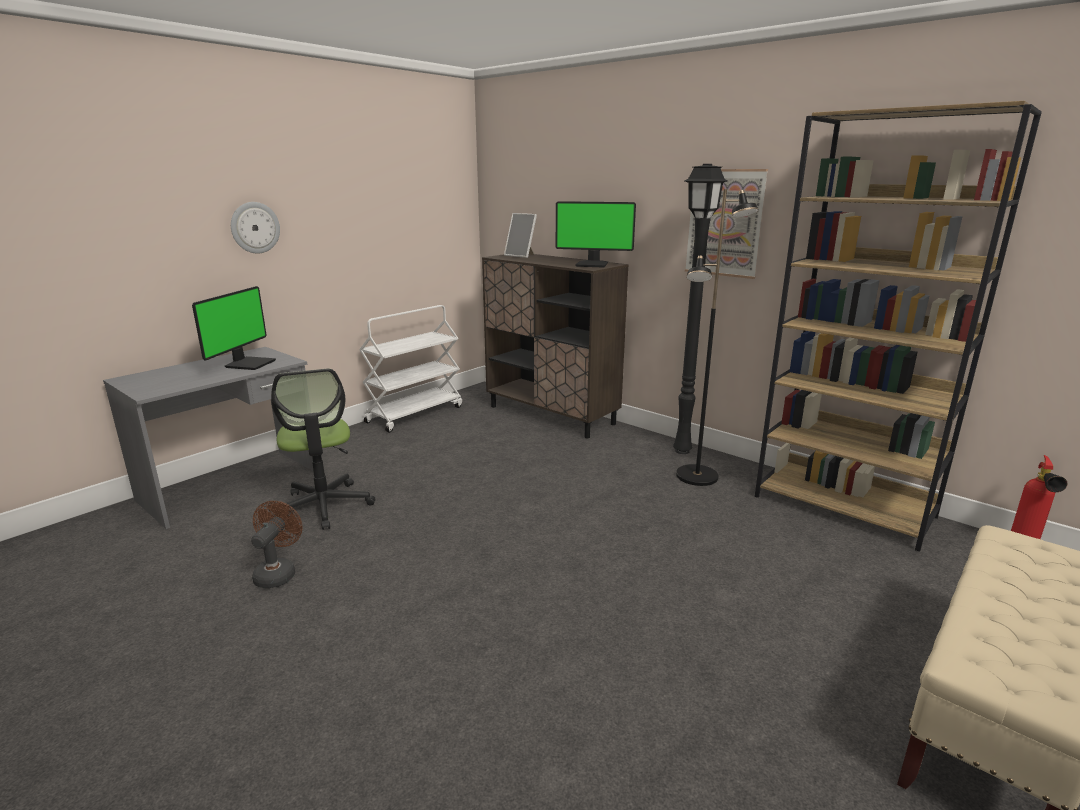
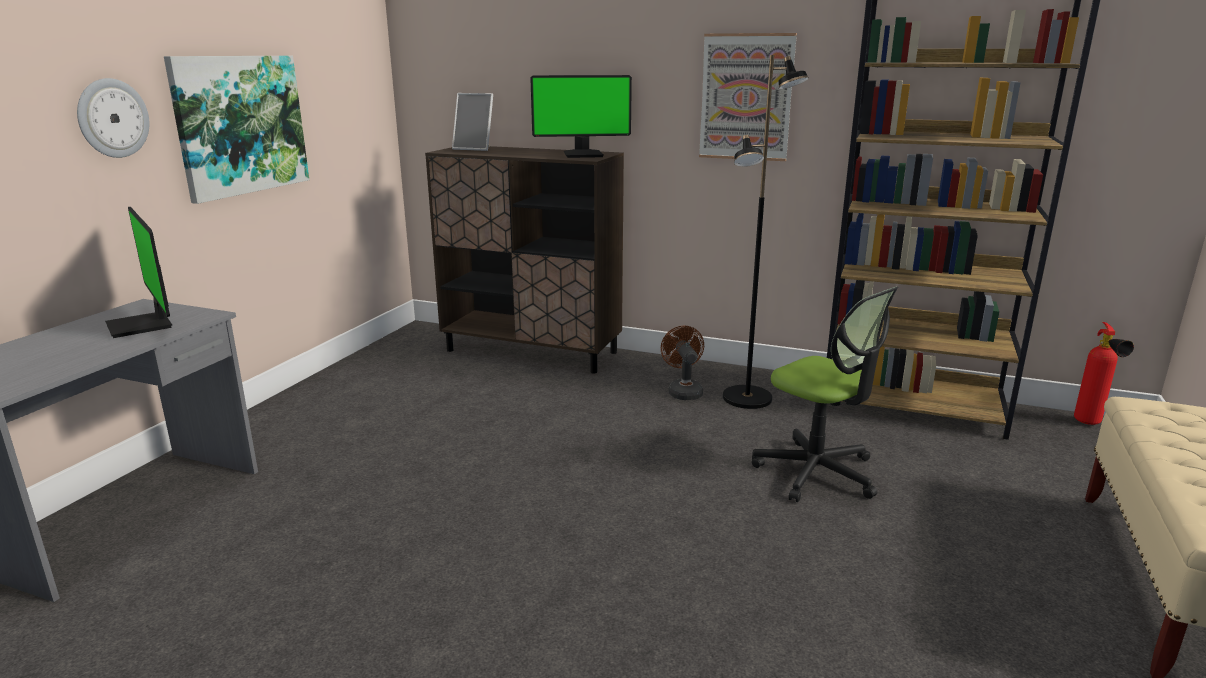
camera: 20 degrees left, 0 degrees up
monitor [192,286,276,370] -> monitor turned 150 degrees clockwise [105,207,172,338]
brown fan [251,501,303,588] -> brown fan moved to [661,326,704,400]
office chair [271,369,375,530] -> office chair moved to [752,287,898,502]
white cart [359,305,462,433] -> none
black floor lamp [673,164,728,454] -> none
none -> picture [164,56,309,204]

